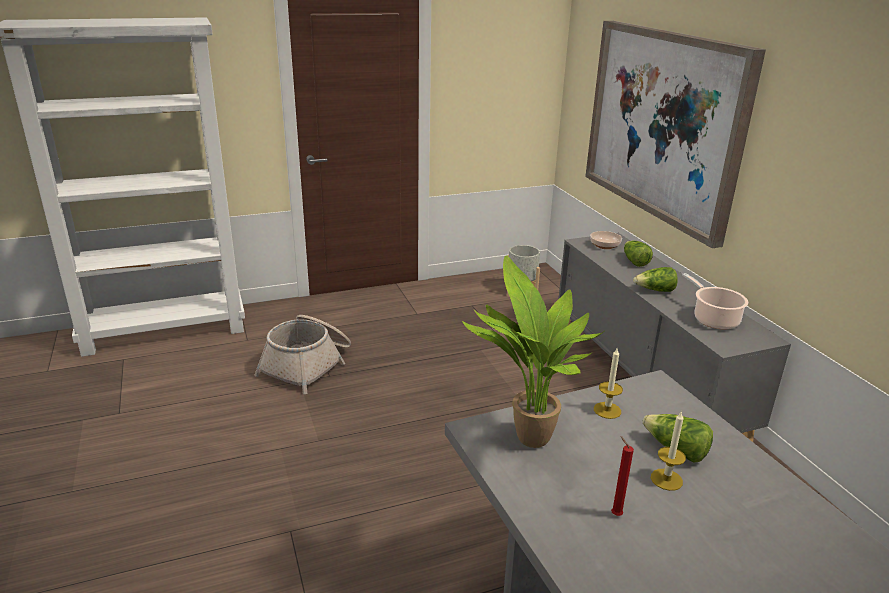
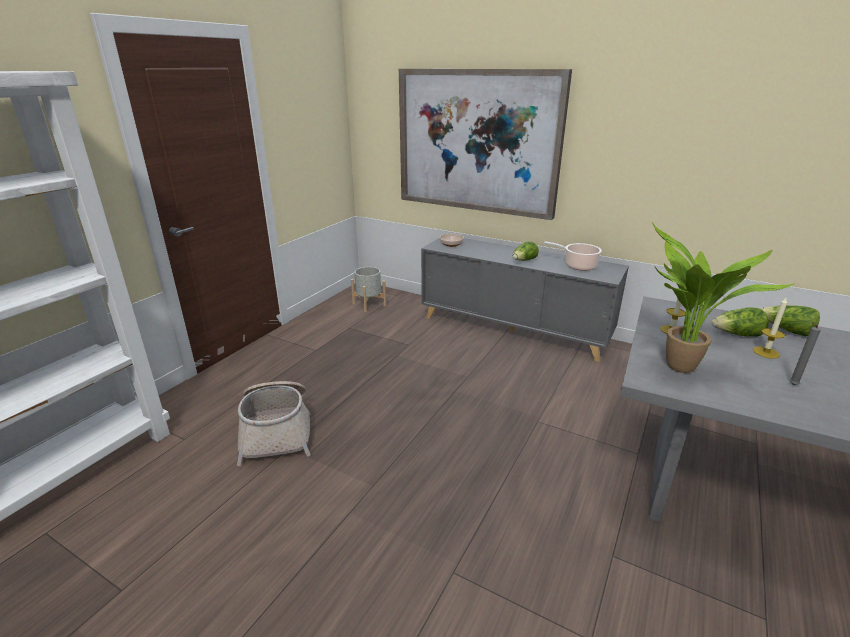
camera: 40 degrees left, 0 degrees up
red candle [611,436,634,516] -> grey candle [789,322,821,385]
lettuce [624,241,653,267] -> lettuce moved to [761,305,820,336]

